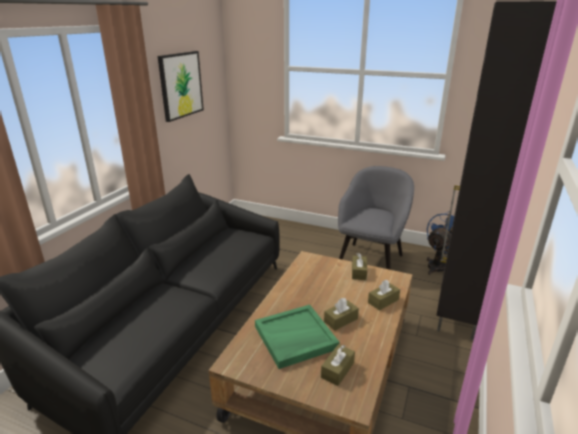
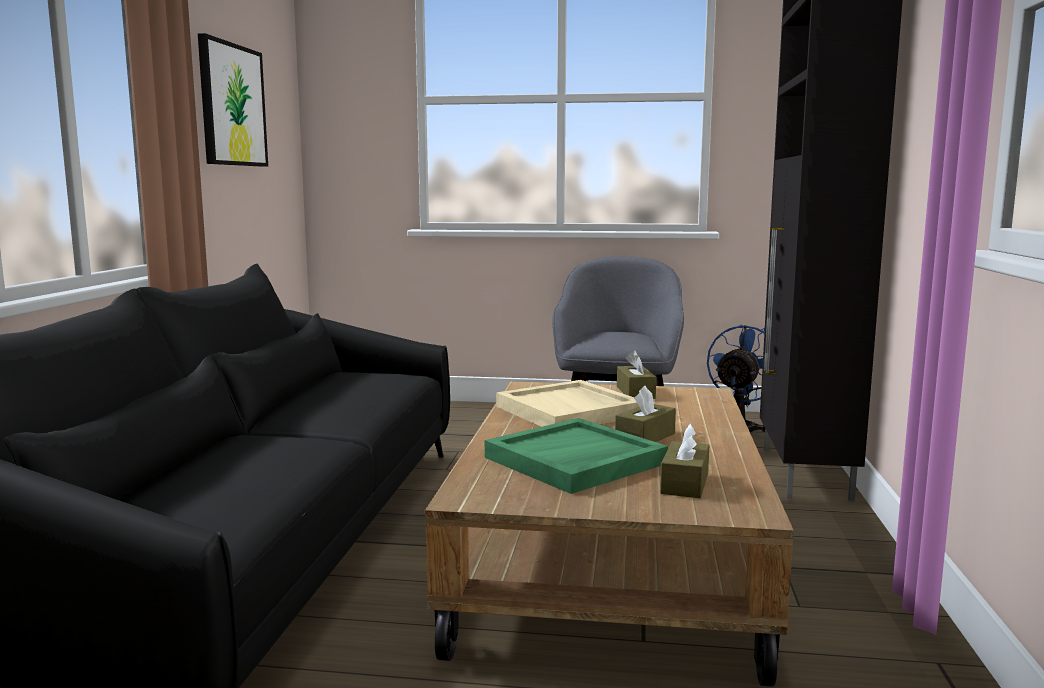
camera: 15 degrees left, 15 degrees down
brown tissue box [368,280,400,311] -> none
none -> beige tray [496,380,639,427]

